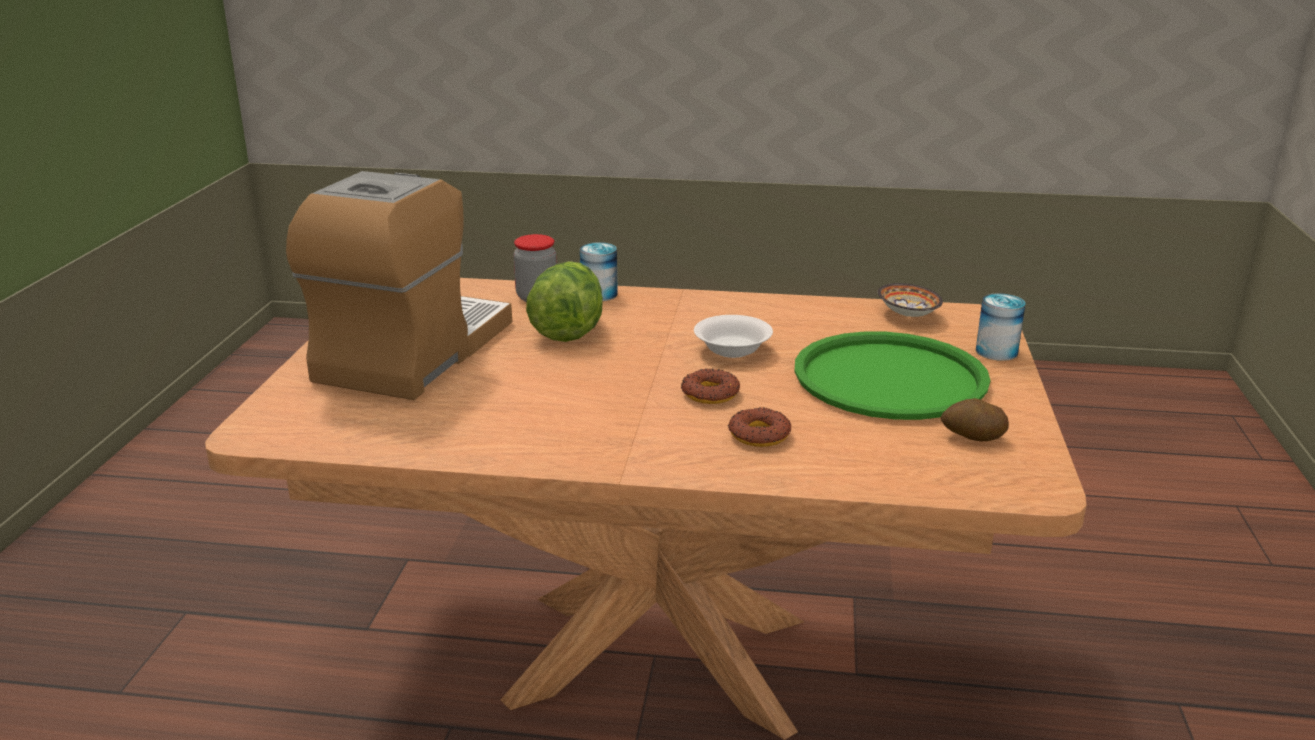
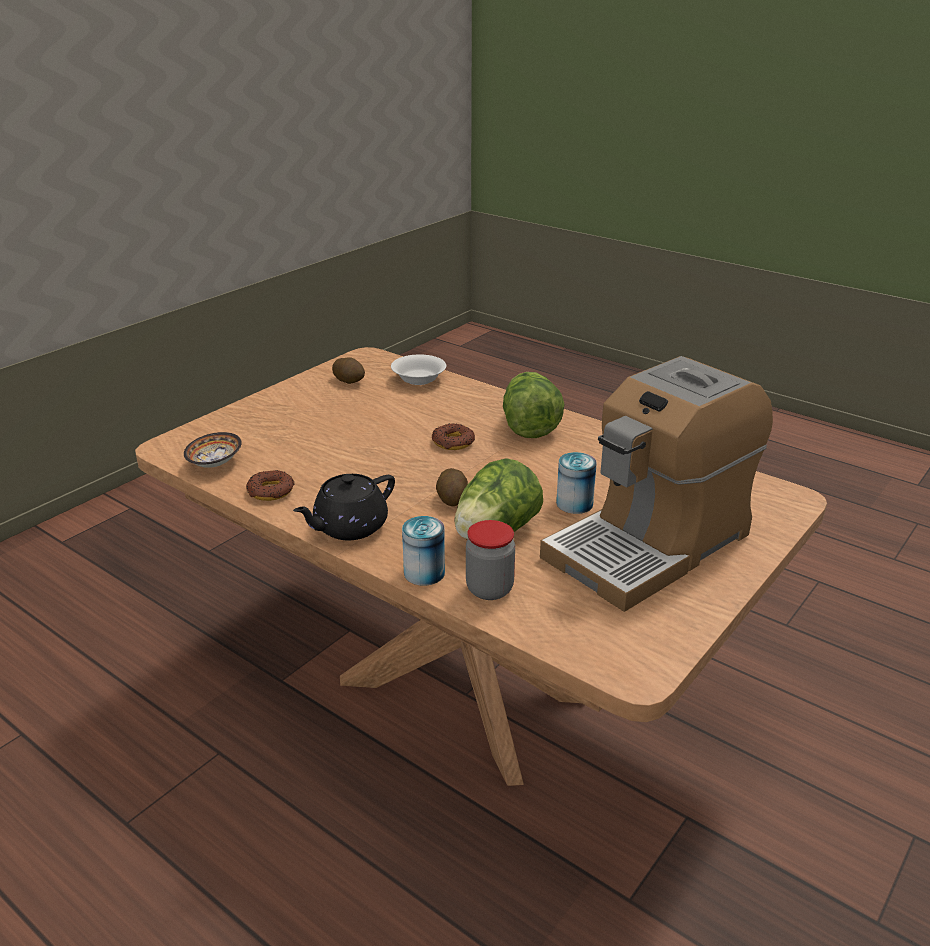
camera: 150 degrees left, 5 degrees up
white bowl [694,315,773,358] -> white bowl moved to [391,354,446,385]
donut [728,407,791,447] -> donut moved to [246,470,294,501]
green tray [794,331,990,420] -> none
can [976,293,1026,361] -> can moved to [556,452,597,514]
none -> black teapot [293,474,395,540]
none -> potato [436,468,468,506]
none -> lettuce [503,372,565,438]

